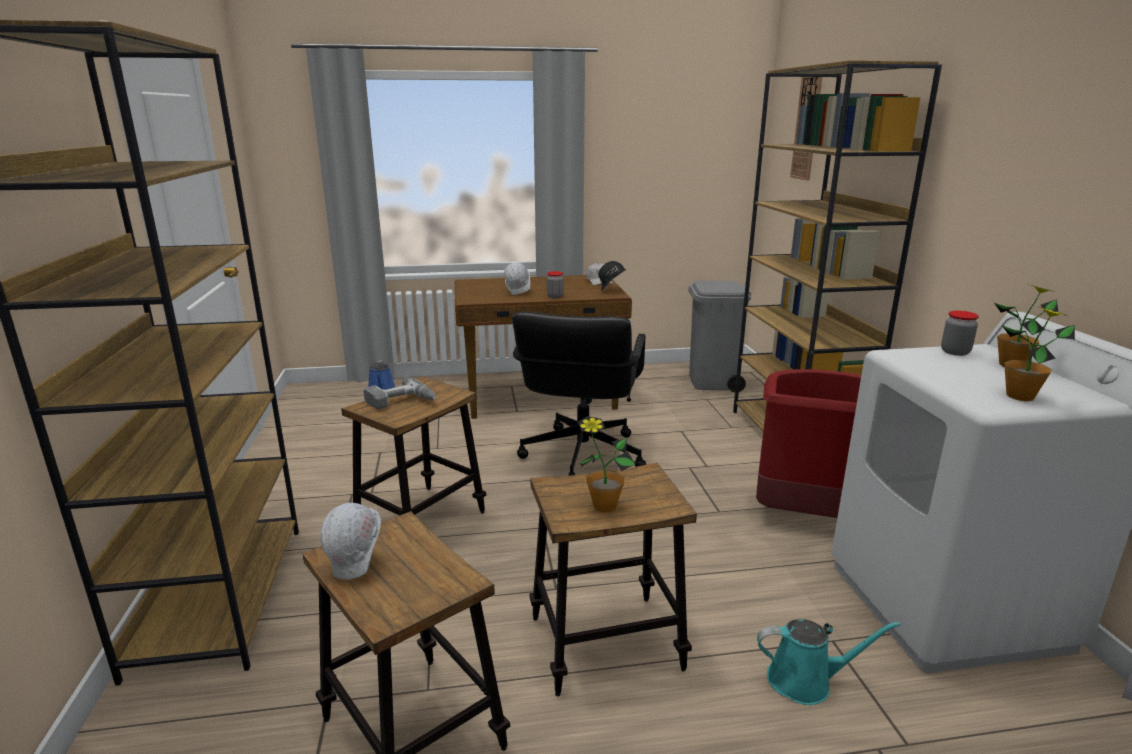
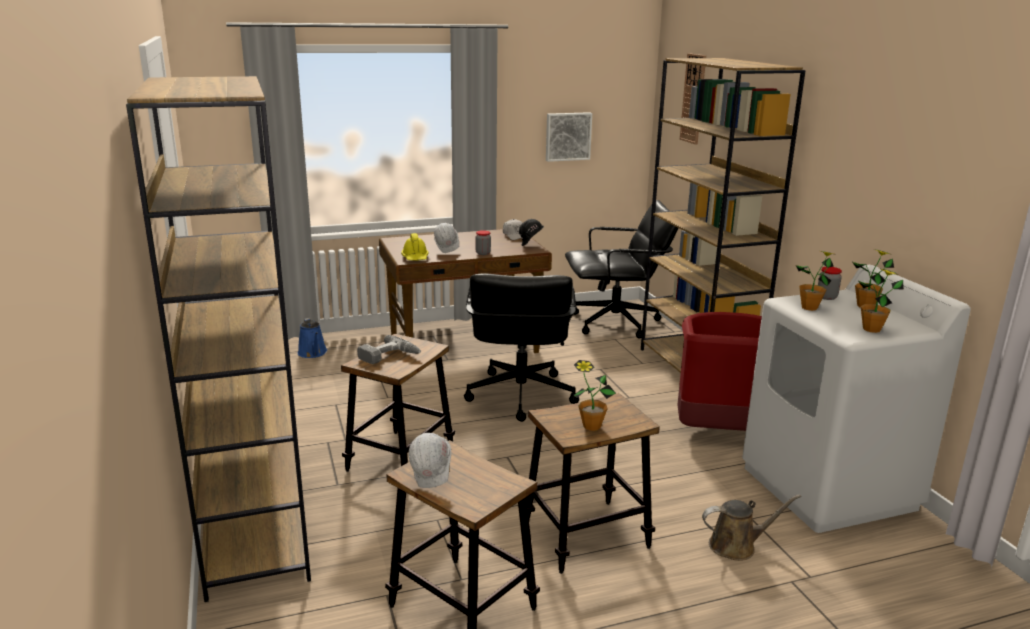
camera: 10 degrees left, 0 degrees up
grey trash can [689,281,751,392] -> black office chair [565,200,679,338]
turquoise watering can [757,619,901,705] -> brown watering can [702,495,801,561]
none -> yellow hard hat [401,233,428,261]
none -> picture [546,112,592,162]
none -> potted plant [796,251,834,311]

